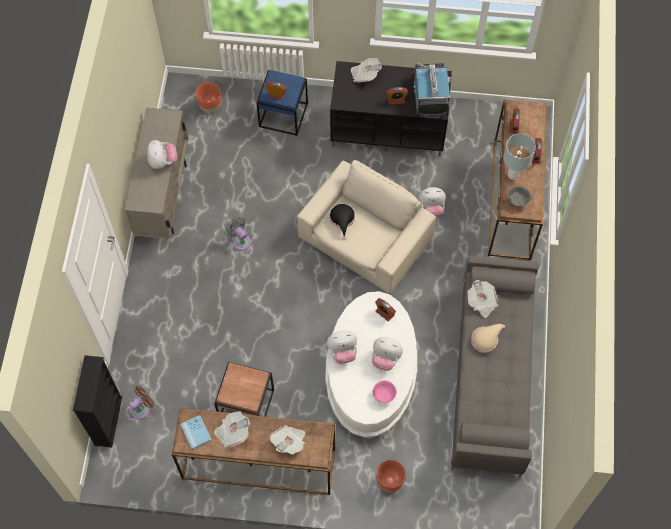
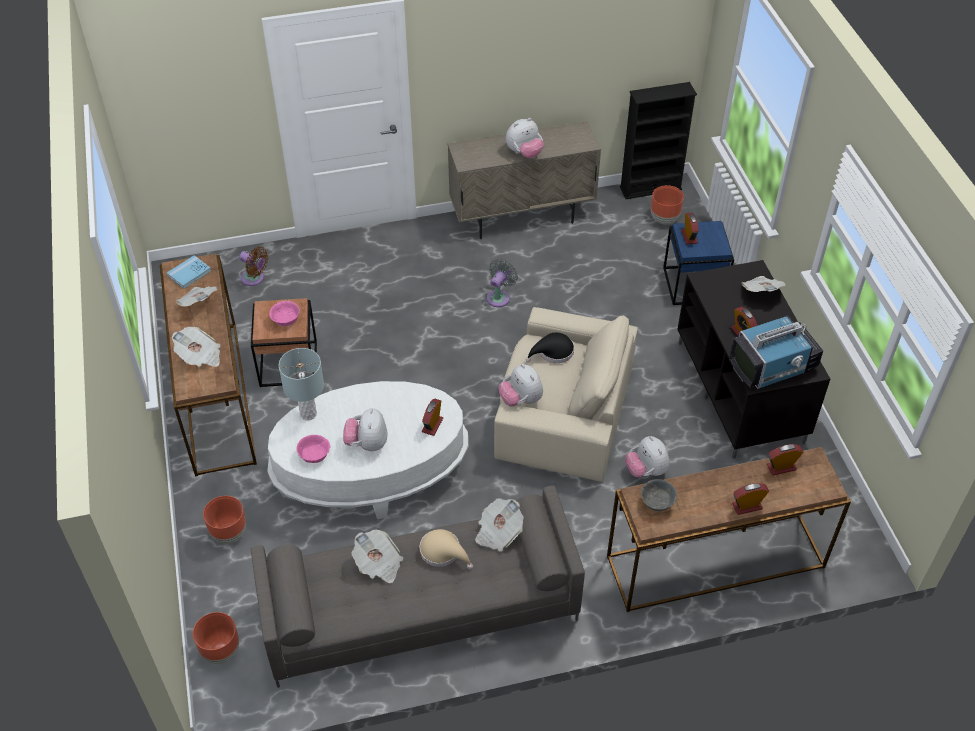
camera: 70 degrees right, 15 degrees down
black bookcase [73,355,122,447] -> black bookcase moved to [620,82,697,199]
plush toy [327,330,357,363] -> plush toy moved to [499,364,543,406]
grey table lamp [503,134,536,180] -> grey table lamp moved to [279,348,324,420]
none -> brown planter [193,612,239,664]
none -> pink bowl [269,301,300,326]
none -> newspaper [352,530,403,583]

